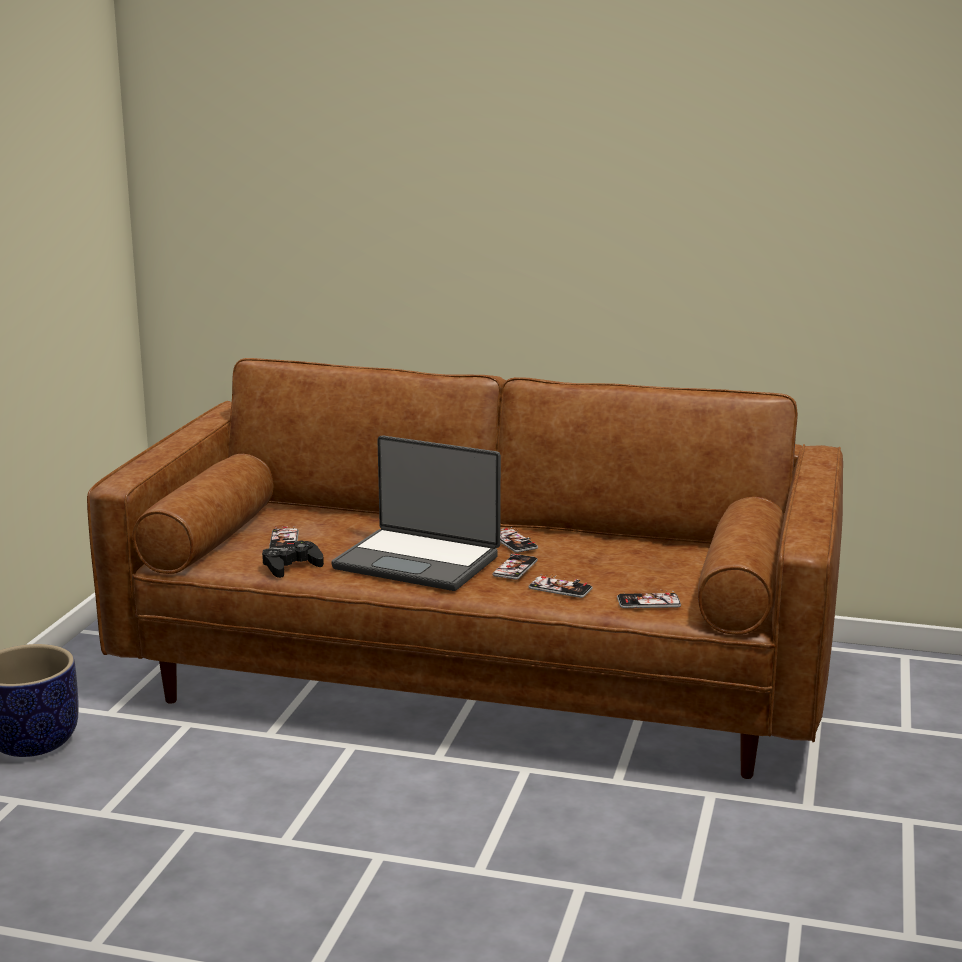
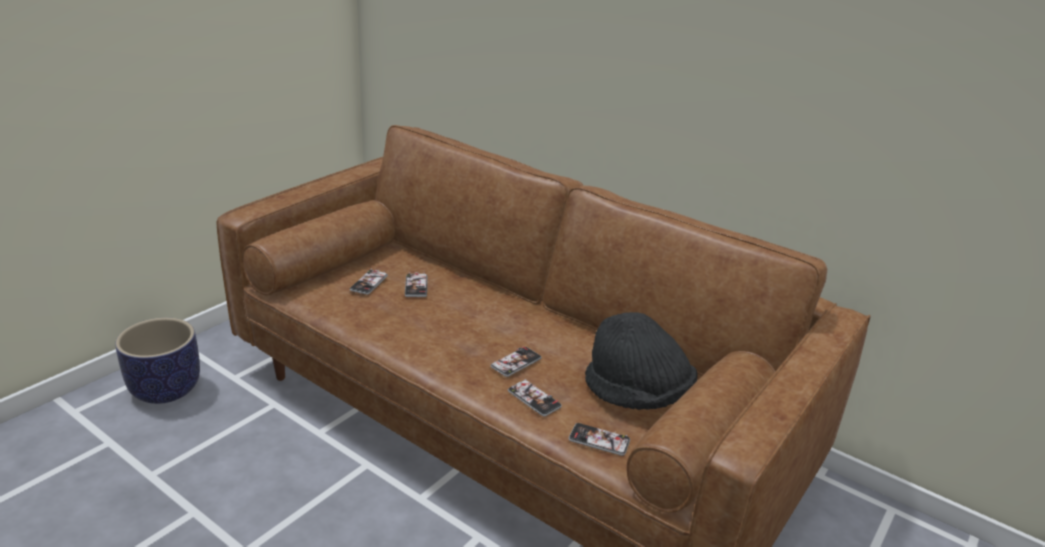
camera: 20 degrees right, 10 degrees up
black game controller [262,541,324,578] -> none
laptop [331,435,501,591] -> none
phone [500,527,538,553] -> phone moved to [405,272,428,297]
none -> black hat [585,312,698,410]

